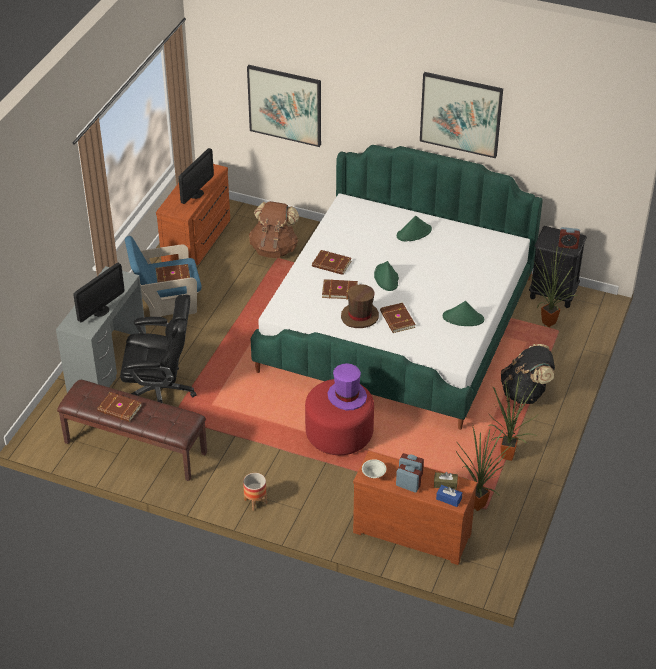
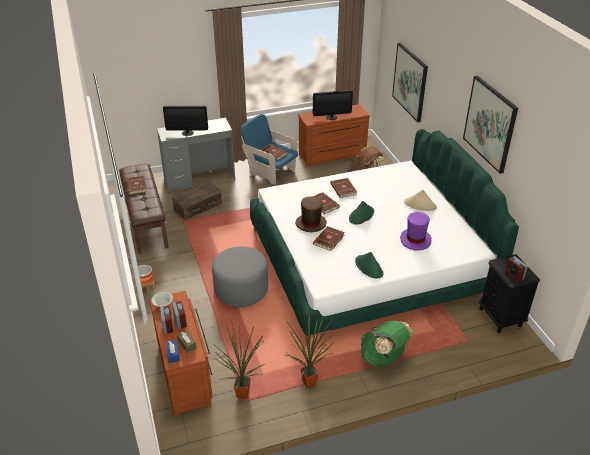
camera: 50 degrees right, 5 degrees down
black office chair [120,295,197,403] -> brown storage box [172,182,222,220]
red ottoman [305,379,374,455] -> grey ottoman [212,246,268,307]
purple hat [327,363,367,411] -> purple hat moved to [400,212,432,251]
green hat [397,216,432,241] -> beige hat [404,190,437,211]
black backpack [501,344,555,404] -> green backpack [361,321,415,367]
potted plant [528,246,578,327] -> none

